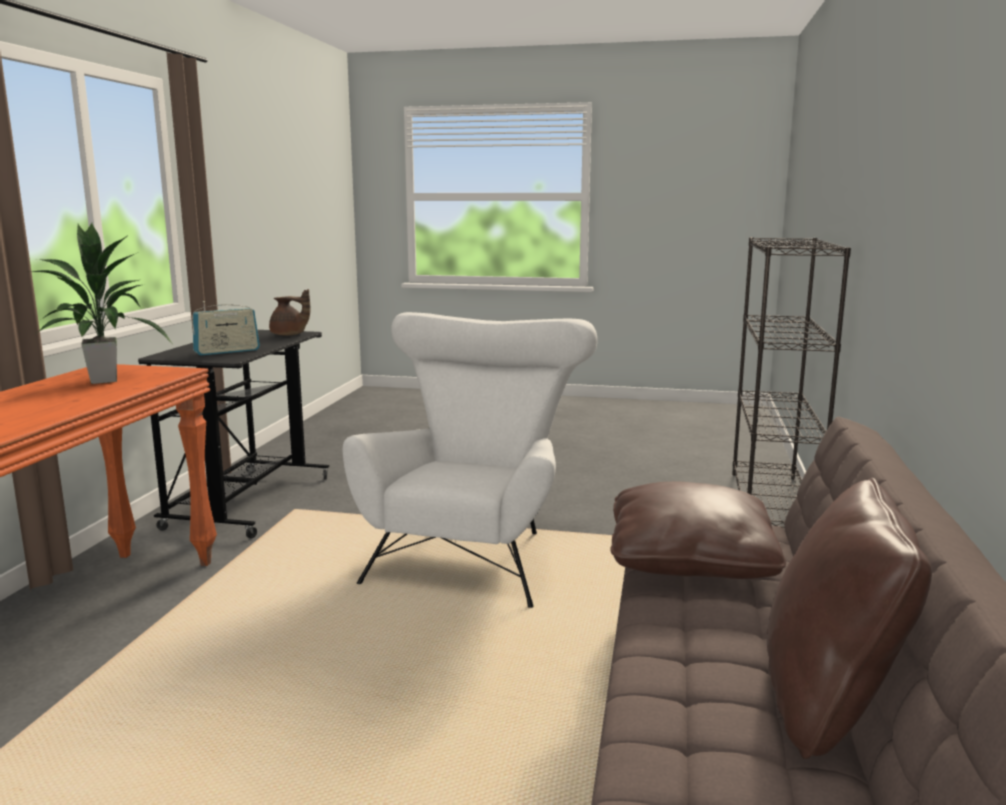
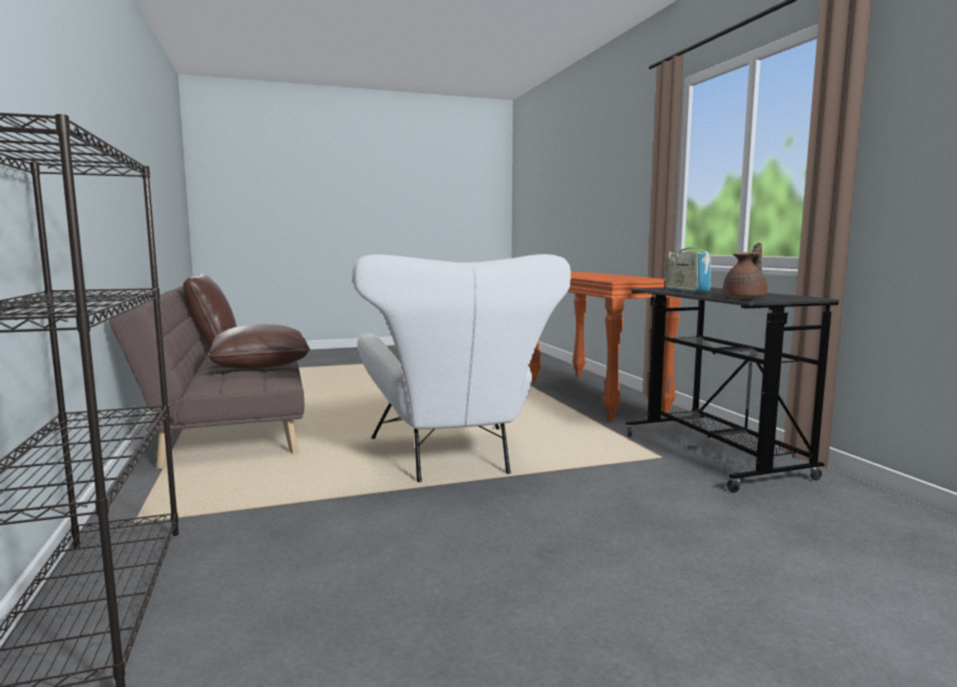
camera: 150 degrees right, 5 degrees down
potted plant [33,223,172,384] -> none
radio [192,301,260,355] -> radio turned 45 degrees counterclockwise [665,243,711,292]
brown teapot [269,289,310,336] -> brown teapot turned 150 degrees clockwise [723,243,768,299]

